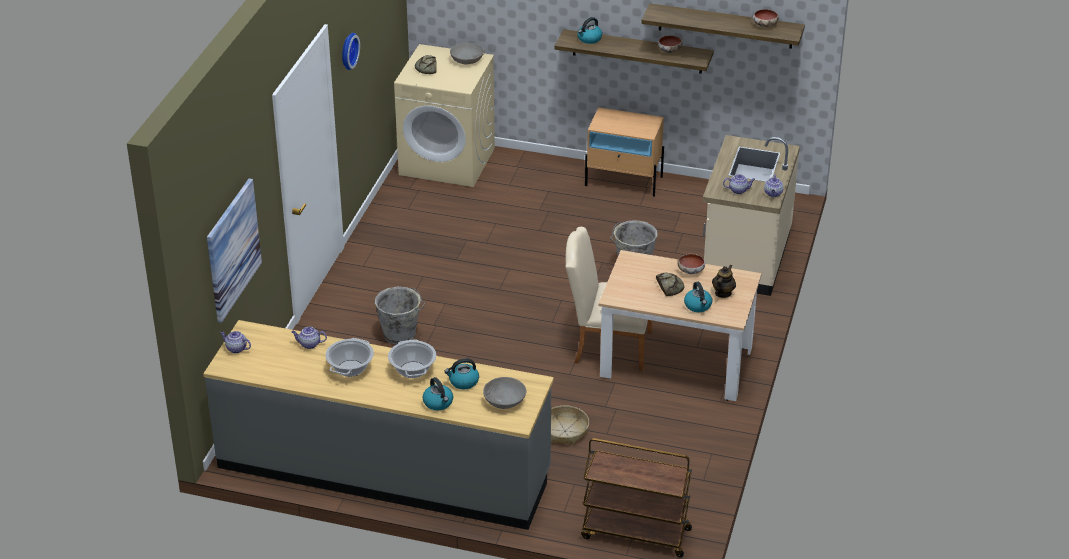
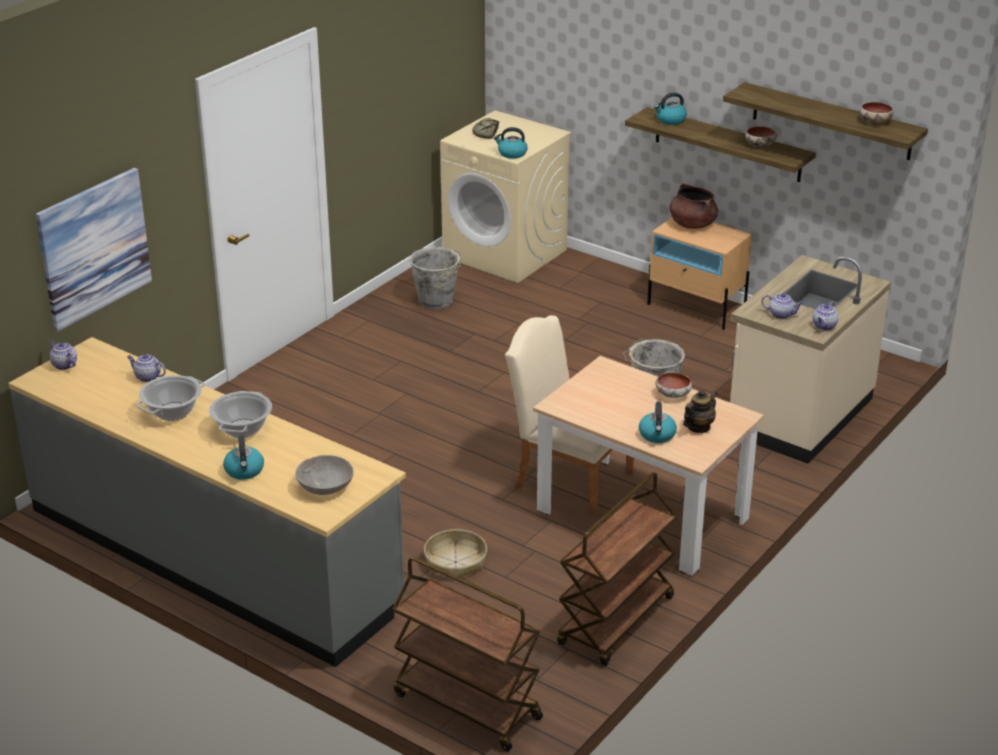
camera: 20 degrees right, 5 degrees down
wall clock [342,33,360,70] -> none
grey bucket [375,286,426,345] -> grey bucket moved to [410,247,462,310]
kettle [444,358,479,390] -> kettle moved to [494,127,528,159]
grey bowl [450,43,484,65] -> none
bread [656,273,684,296] -> none
none -> brown cart [557,472,677,666]
none -> brown cooking pot [670,184,718,229]

